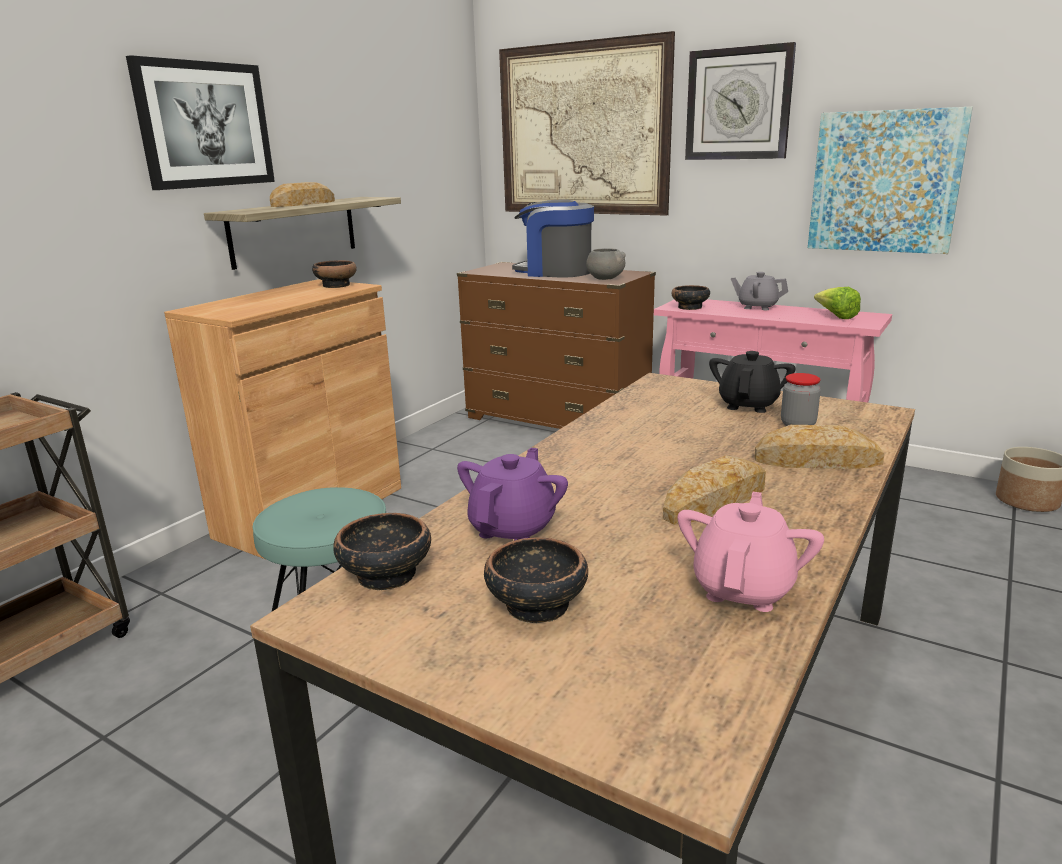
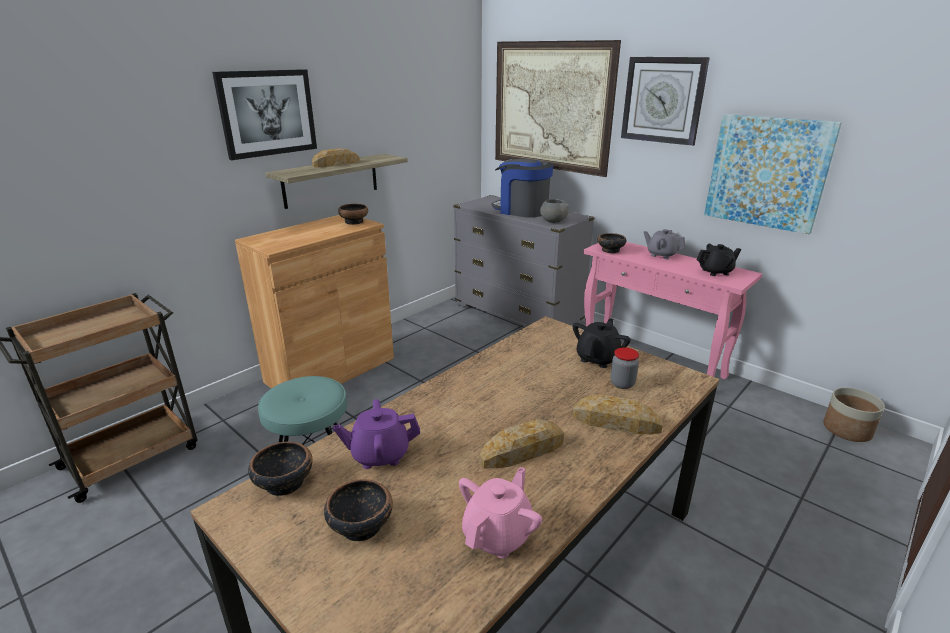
camera: 10 degrees right, 5 degrees up
brown dresser [457,262,656,429] -> grey dresser [453,195,595,327]
purple teapot [457,448,568,540] -> purple teapot turned 135 degrees counterclockwise [333,399,420,469]
lettuce [814,287,861,319] -> black teapot [696,244,741,276]

